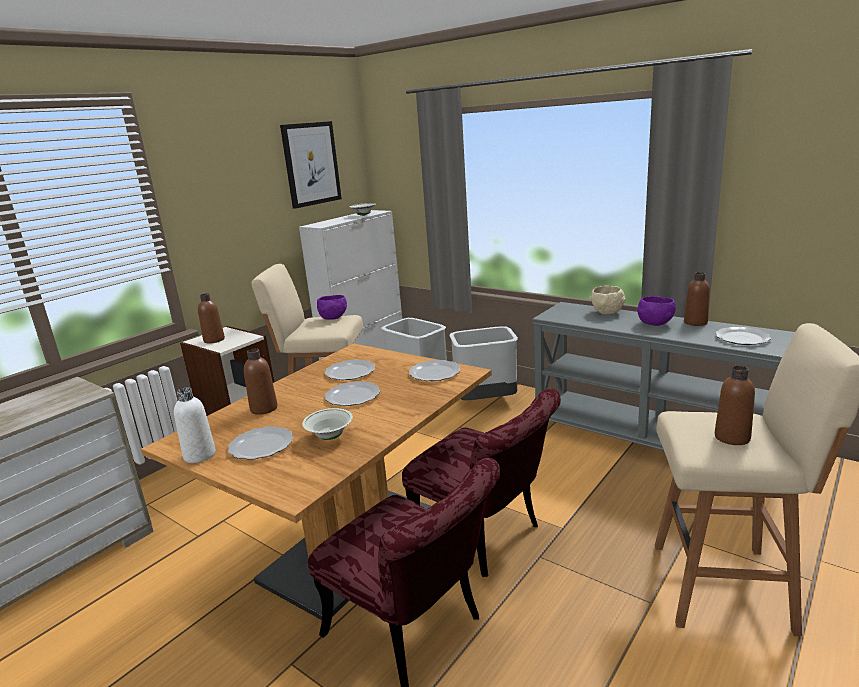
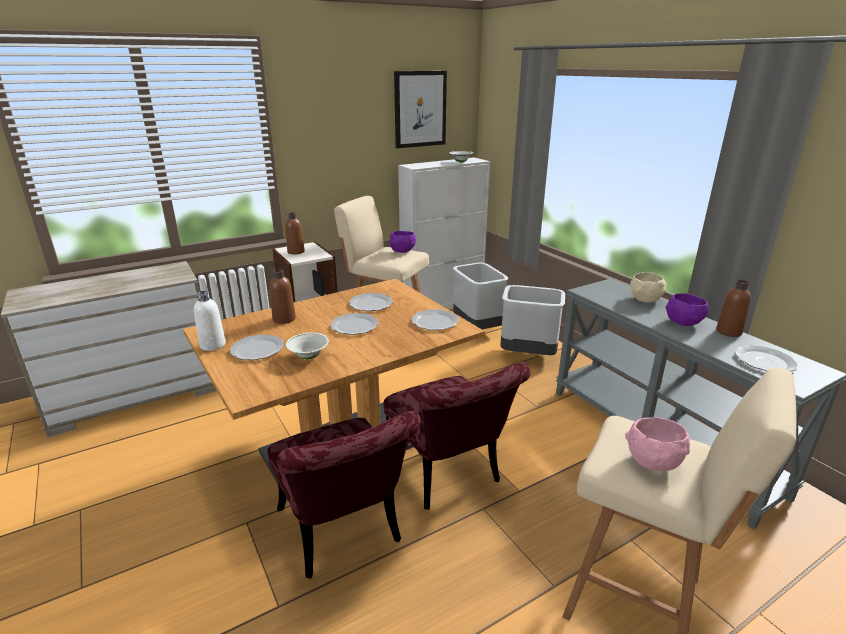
camera: 20 degrees right, 5 degrees up
brown bottle [715,366,755,445] -> pink bowl [625,417,690,471]

